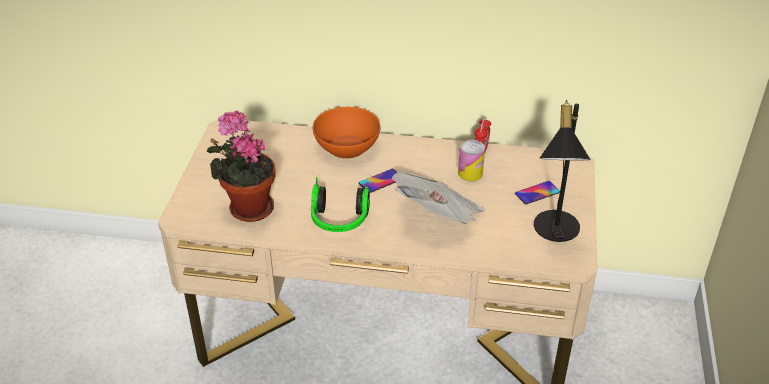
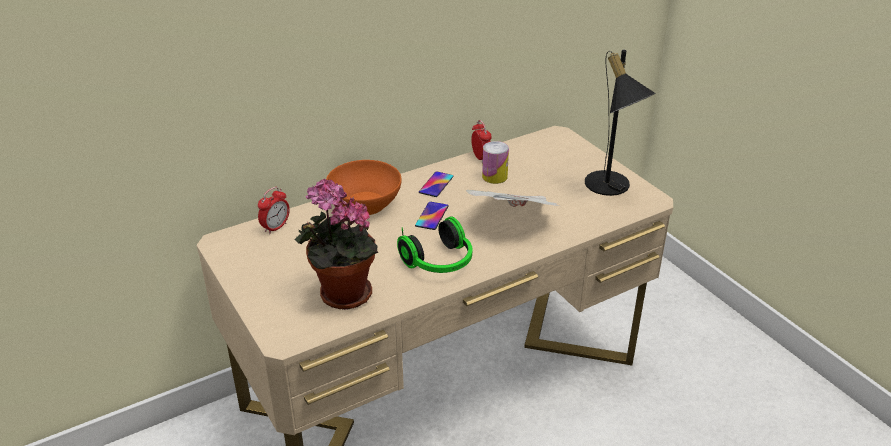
camera: 40 degrees left, 5 degrees down
phone [515,181,560,204] -> phone moved to [419,171,454,197]
none -> alarm clock [258,187,290,234]

